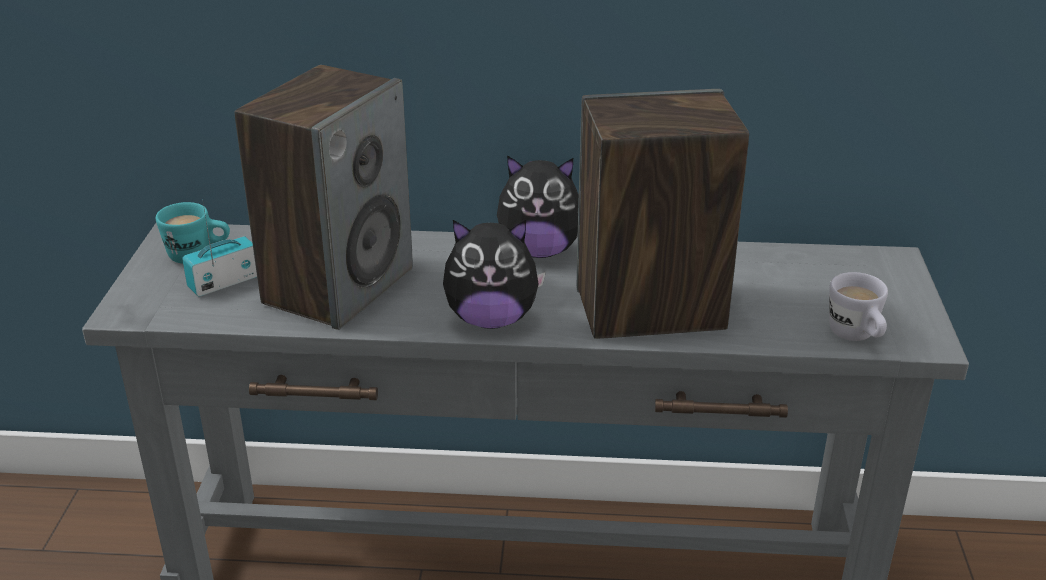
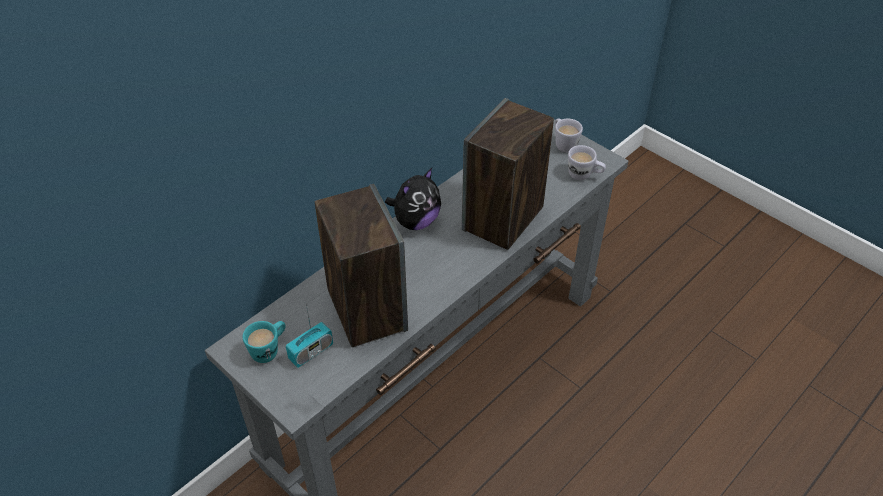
camera: 50 degrees left, 15 degrees up
radio [182,203,257,296] -> radio turned 135 degrees counterclockwise [286,300,333,368]
plush toy [443,220,546,329] -> none
none -> white mug [555,118,583,153]

